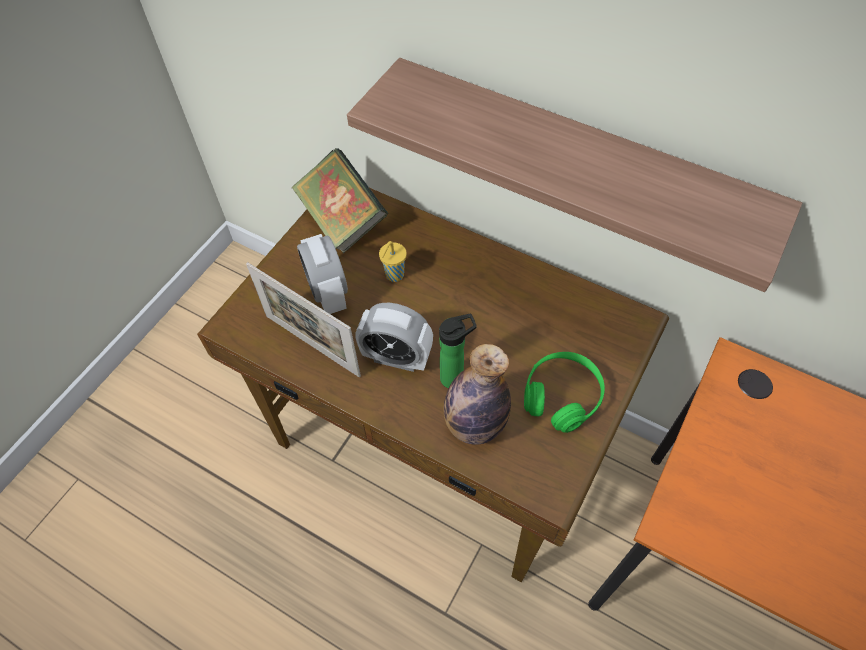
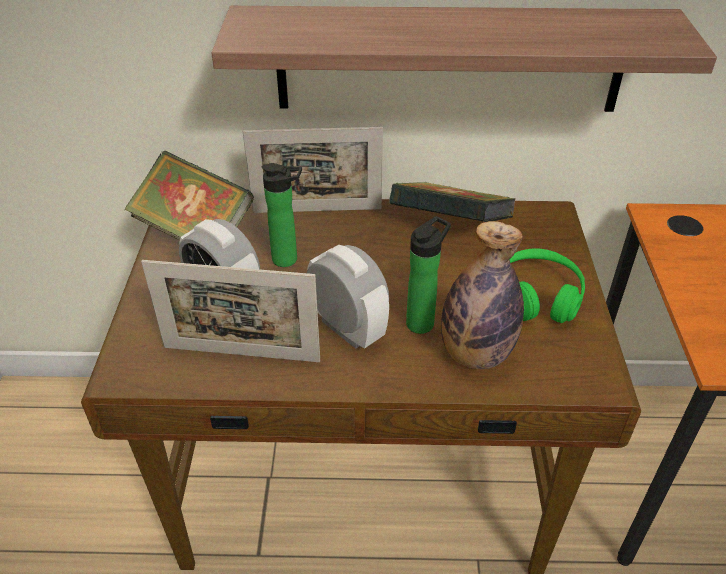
camera: 30 degrees left, 15 degrees down
alarm clock [355,303,433,372] -> alarm clock turned 120 degrees counterclockwise [307,245,389,349]
yellow cup [379,241,407,282] -> bottle [261,163,302,267]
none -> picture frame [243,127,383,213]
none -> book [389,182,516,222]

